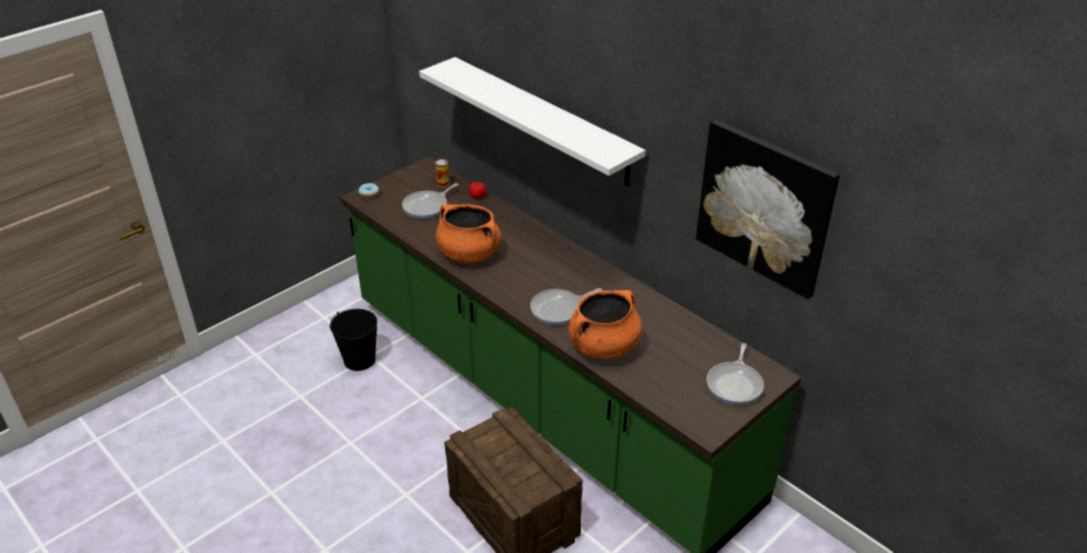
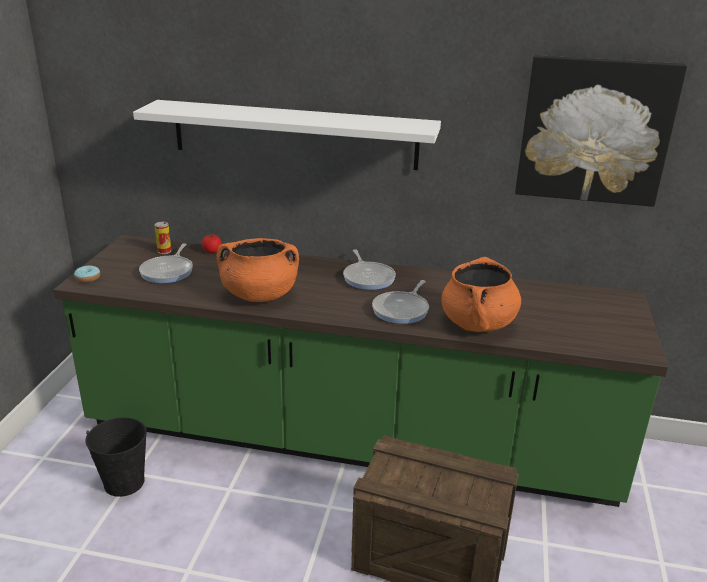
camera: 35 degrees left, 10 degrees down
frying pan [707,343,764,405] -> frying pan moved to [343,250,396,290]

